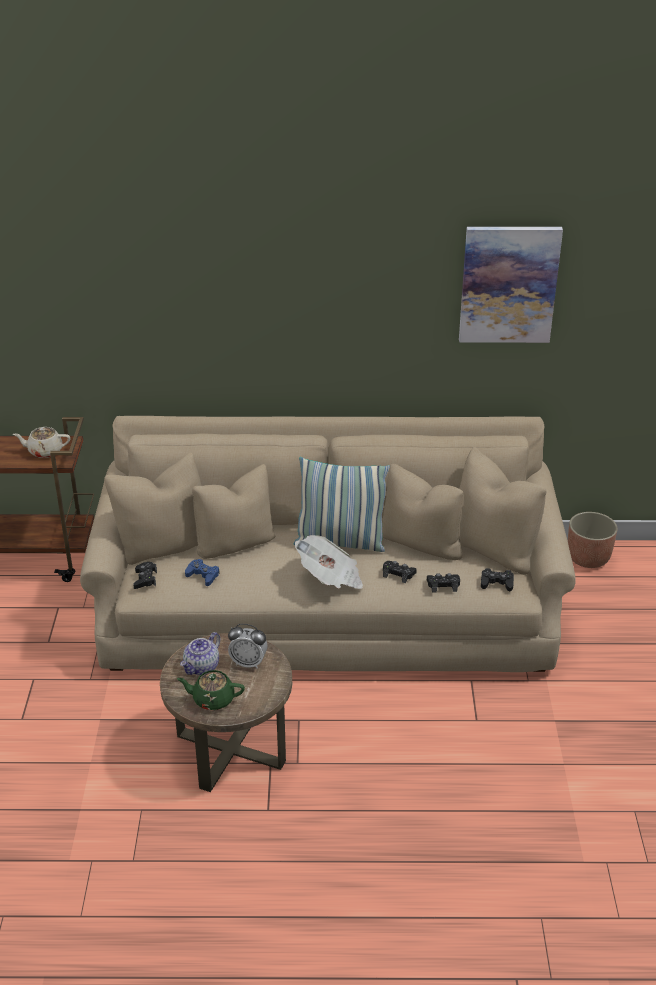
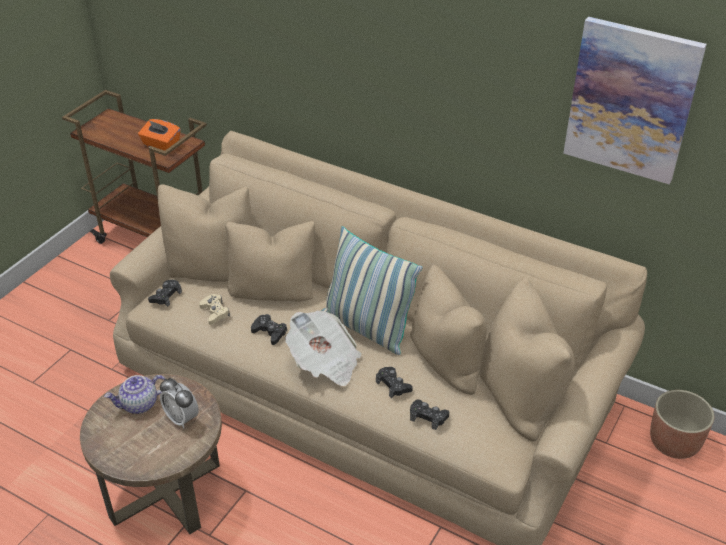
camera: 30 degrees right, 5 degrees up
beige teapot [13,427,70,458] -> orange tissue box [138,119,181,151]
green teapot [177,670,245,710] -> none
blue game controller [185,559,220,586] -> beige game controller [199,294,230,325]
black game controller [481,568,514,592] -> black game controller moved to [251,314,287,345]

